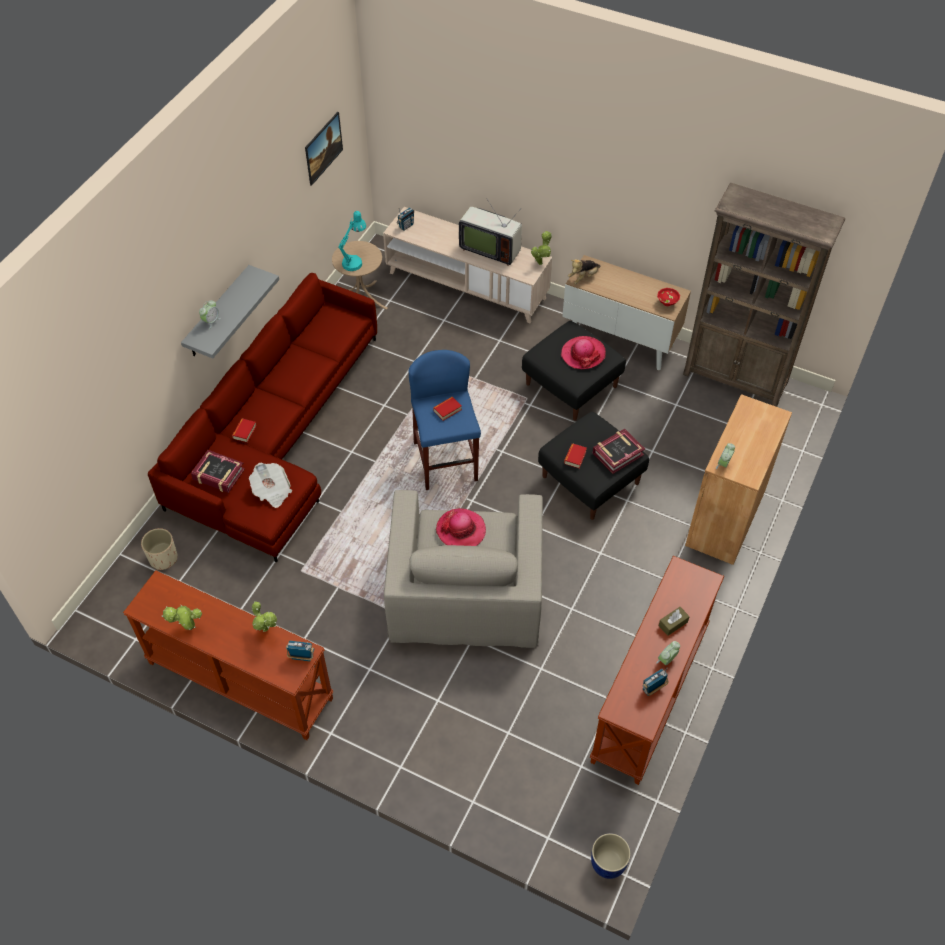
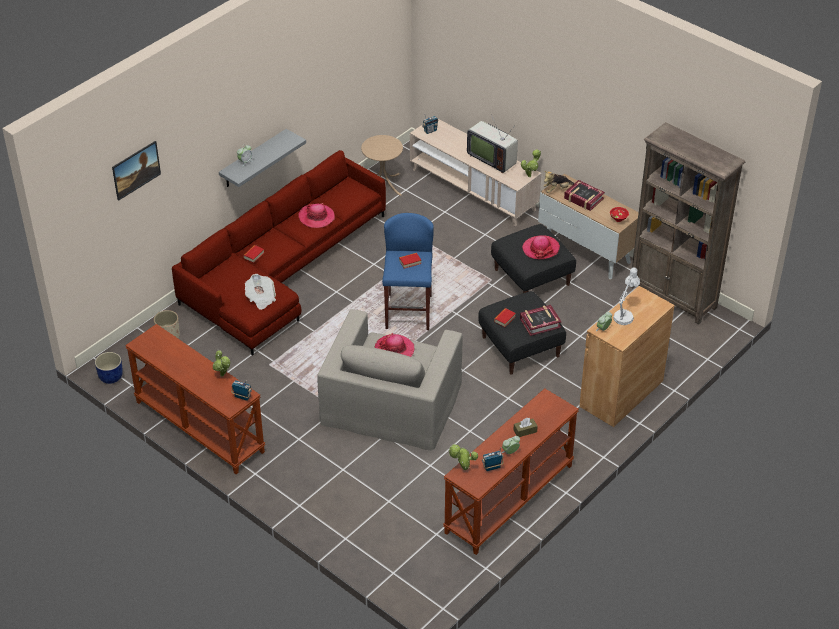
camera: 15 degrees right, 10 degrees down
potted plant [162,605,202,630] -> potted plant moved to [448,444,478,470]
book [191,450,245,493] -> book moved to [564,180,605,211]
picture [305,112,343,186] -> picture moved to [112,141,161,201]
turquoise table lamp [338,211,366,271] -> none
blue planter [591,833,631,879] -> blue planter moved to [95,352,123,384]
none -> hat [298,203,335,228]
none -> white table lamp [613,268,640,325]

